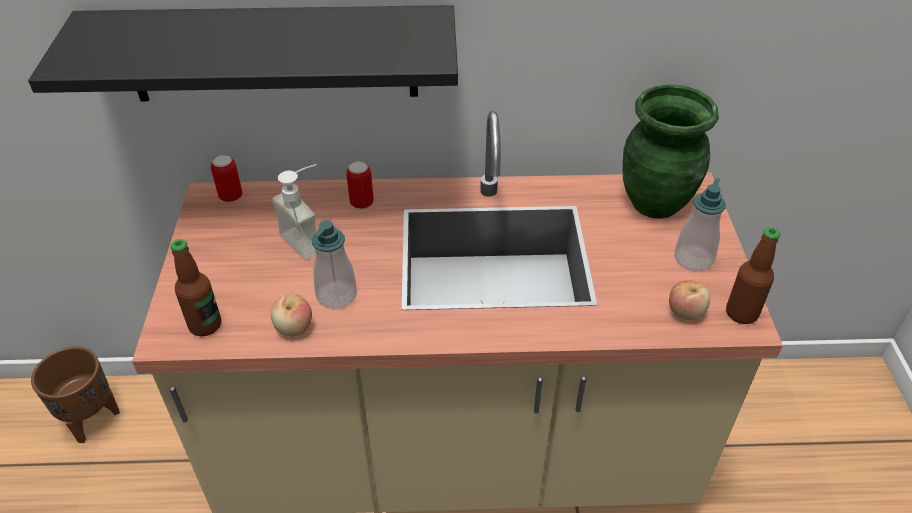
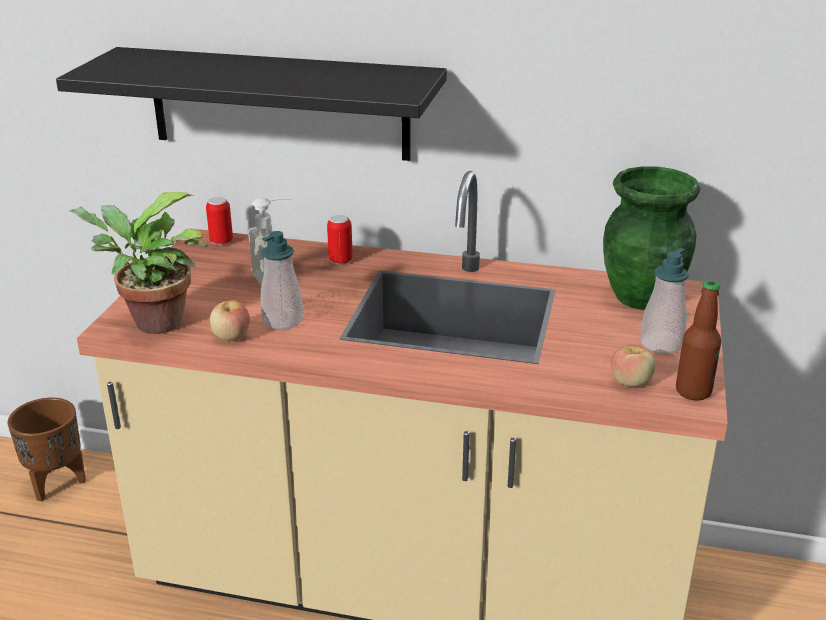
camera: 15 degrees right, 15 degrees down
bottle [170,239,221,336] -> potted plant [69,192,208,334]

